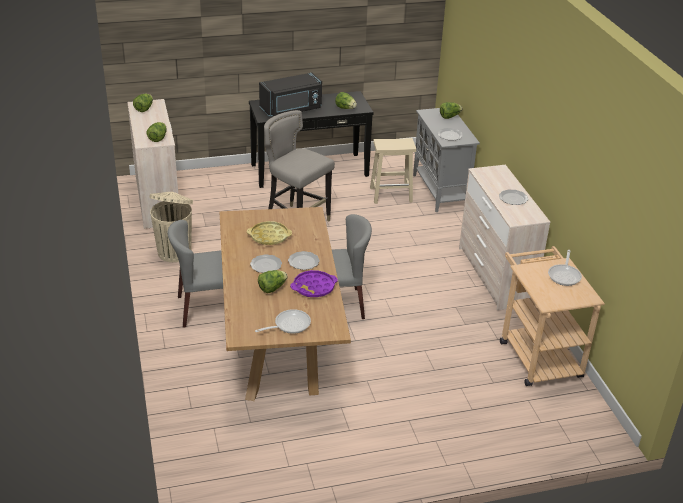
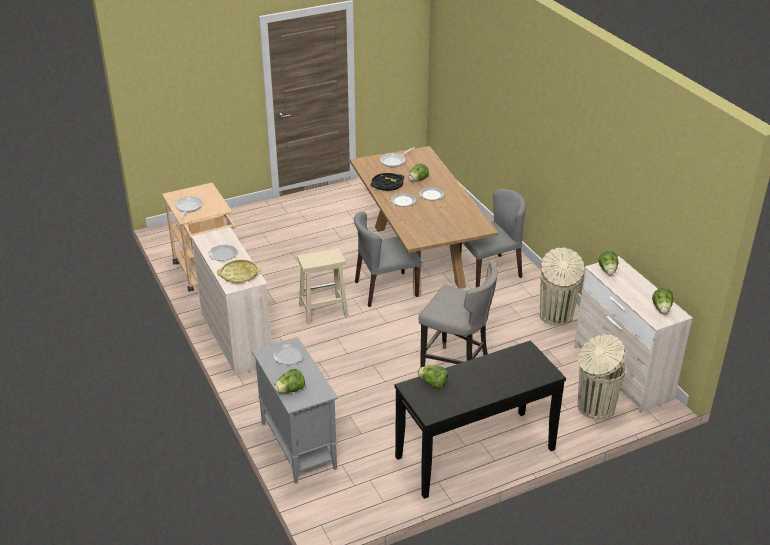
camera: 170 degrees right, 0 degrees up
yellow tray [247,221,292,245] -> yellow tray moved to [217,260,262,283]
black microwave [259,72,322,116] -> none
purple tray [290,270,338,297] -> black tray [370,173,404,191]
beige stool [370,138,416,204] -> beige stool moved to [297,248,348,324]
none -> beige trash can [578,334,626,420]

